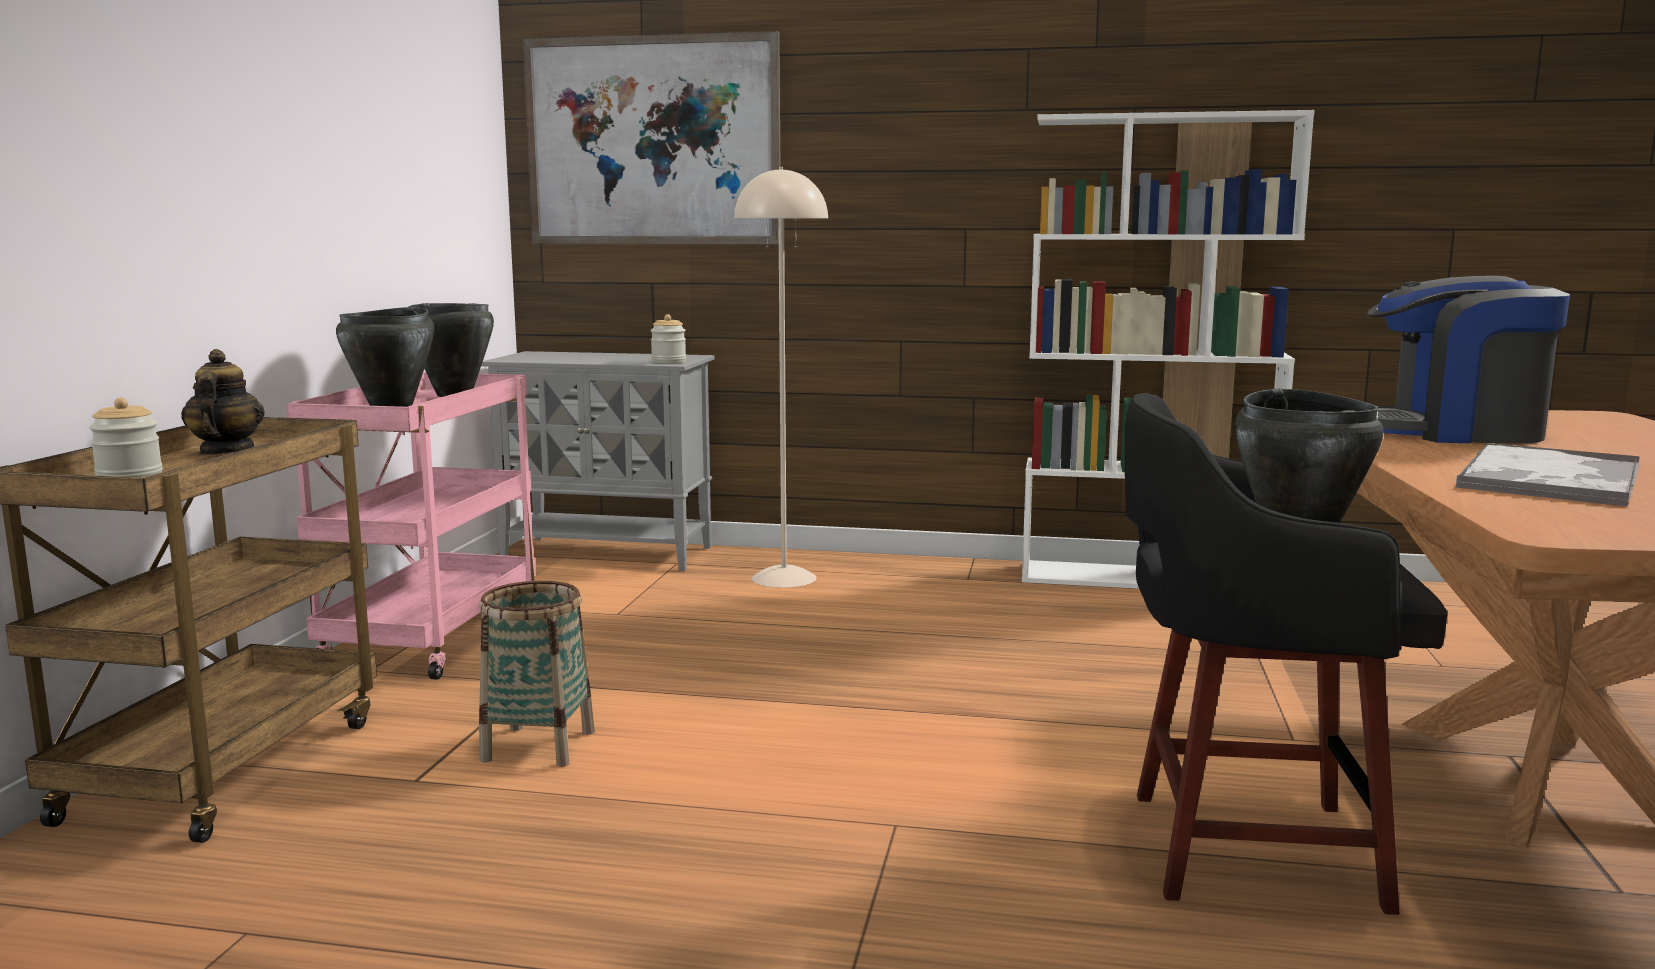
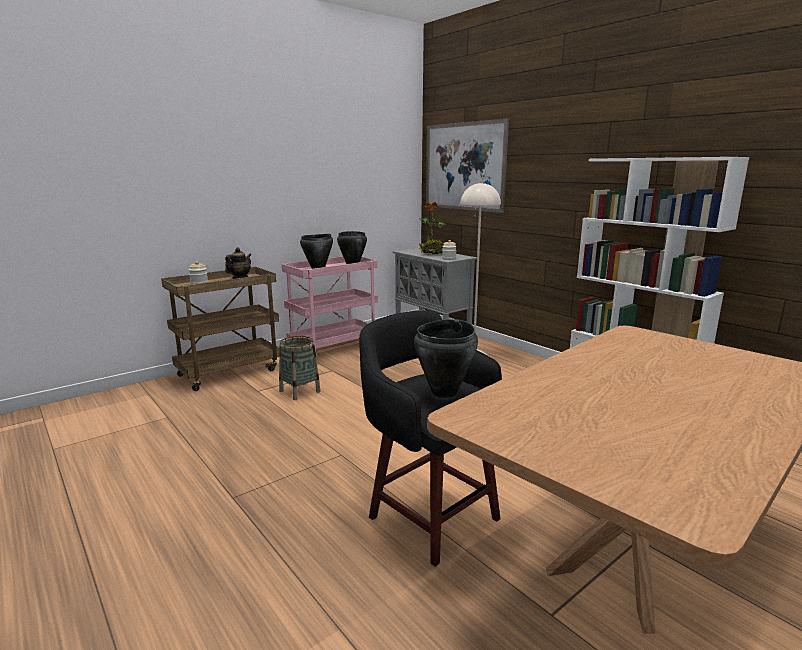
camera: 40 degrees right, 5 degrees up
coffee machine [1367,276,1570,443] -> none
tray [1455,443,1640,507] -> none
none -> potted plant [419,202,446,255]

